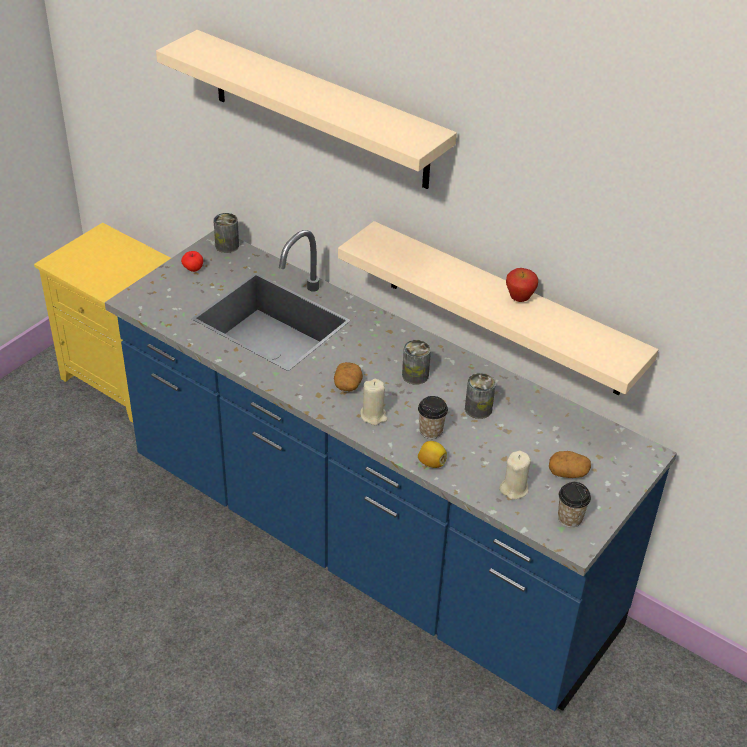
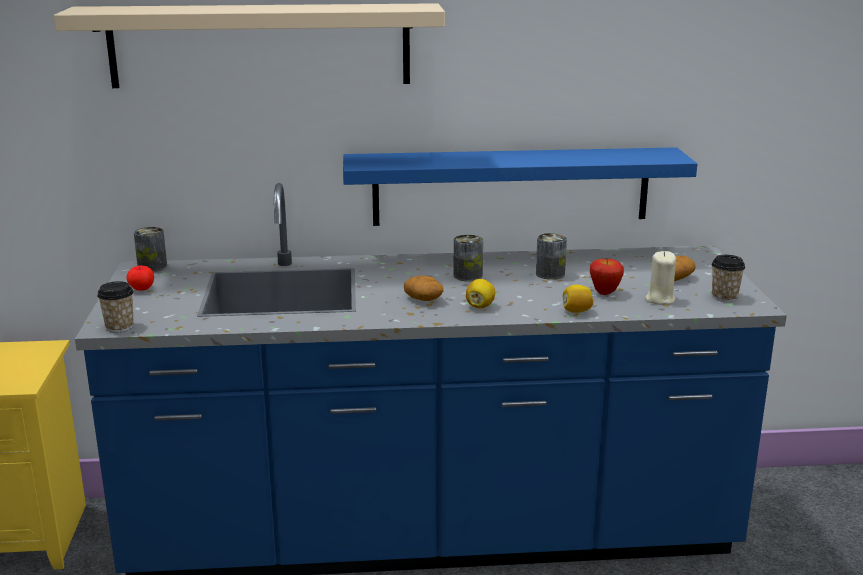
camera: 40 degrees left, 20 degrees down
beige shelf [338,221,658,395] -> blue shelf [343,147,697,226]
beige candle [360,379,388,425] -> lemon [466,279,495,308]
cup [418,396,448,439] -> cup moved to [97,281,134,332]
apple [506,268,538,302] -> apple moved to [590,259,624,295]

